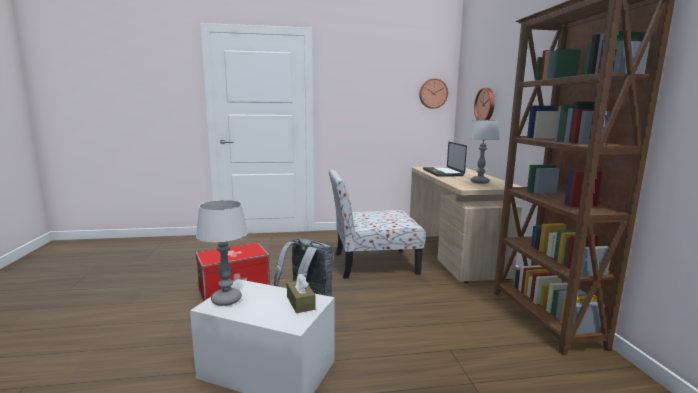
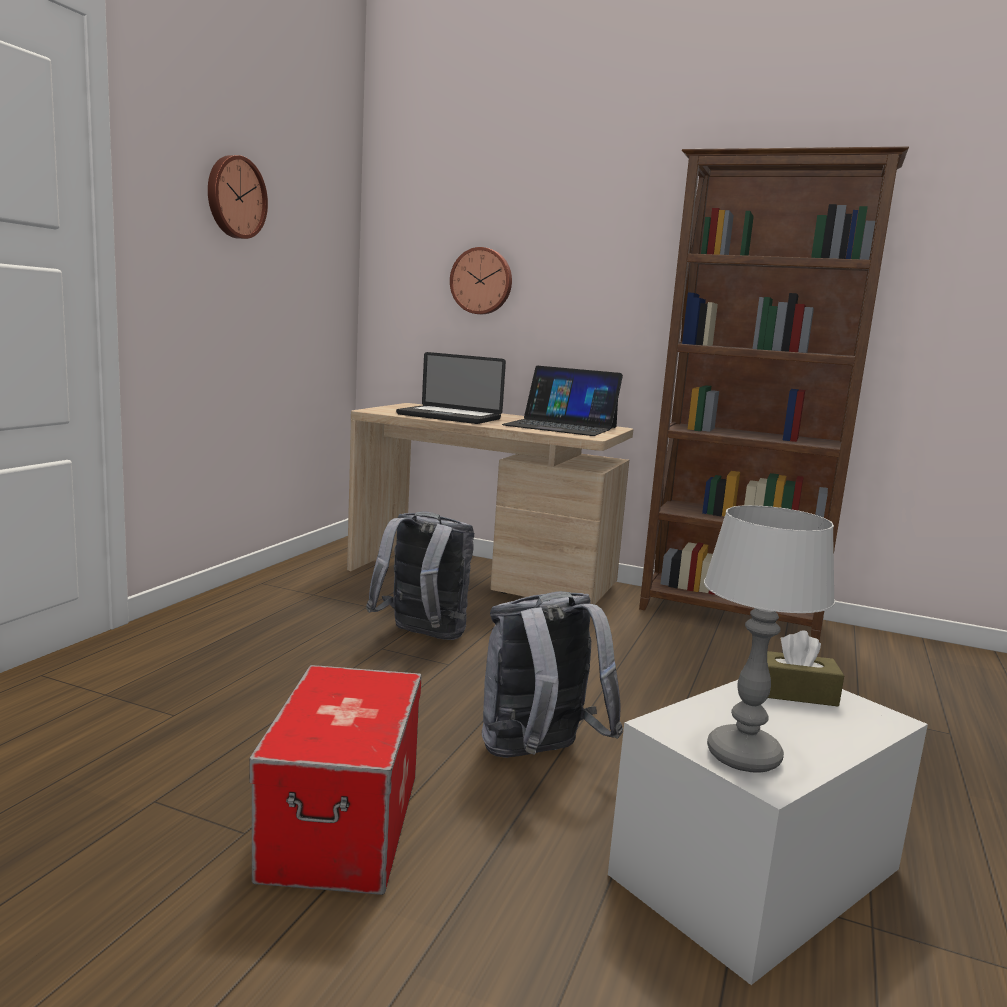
camera: 60 degrees left, 0 degrees up
chair [329,169,426,279] -> grey backpack [366,511,475,640]
wall clock [419,78,448,109] -> wall clock moved to [208,155,268,239]
table lamp [468,120,500,184] -> laptop [502,366,623,436]

